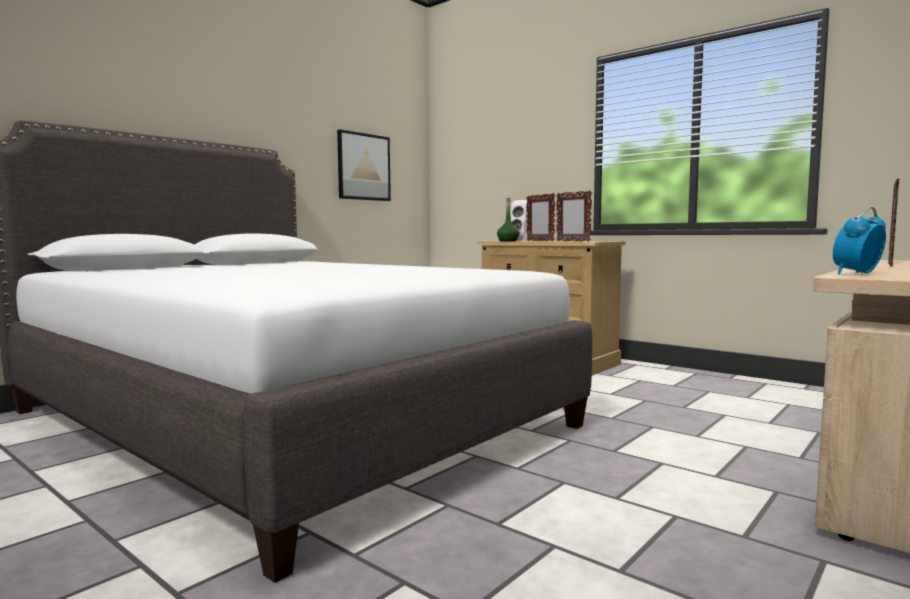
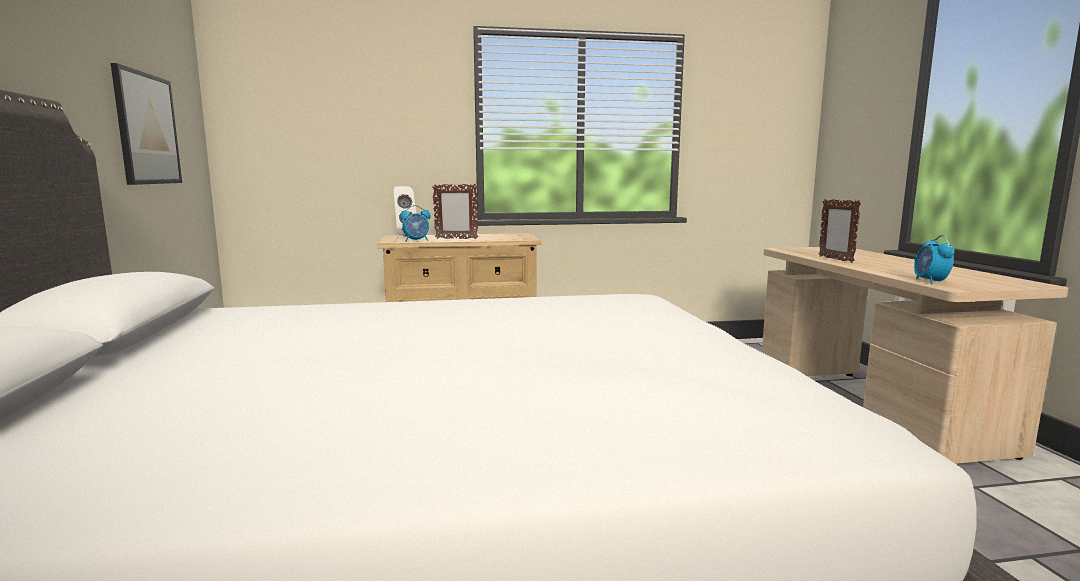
camera: 50 degrees left, 5 degrees up
green bottle [497,198,519,242] -> alarm clock [401,205,431,241]
picture frame [556,190,592,242] -> none

